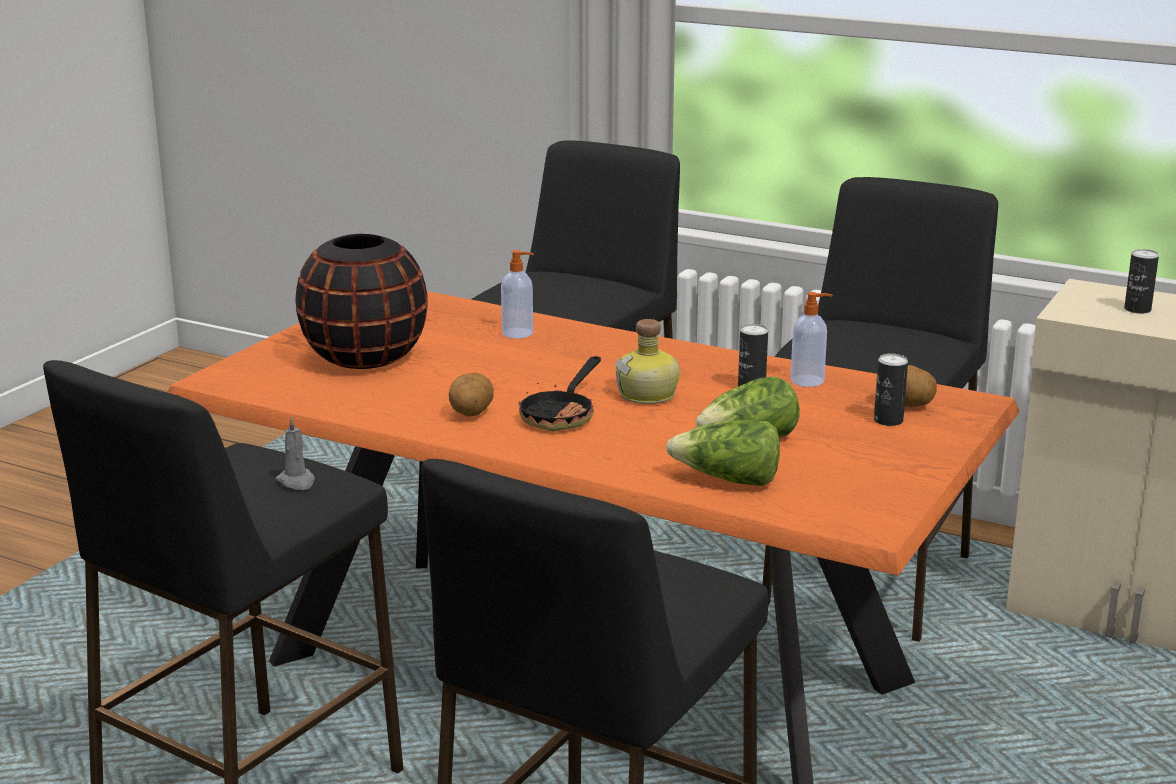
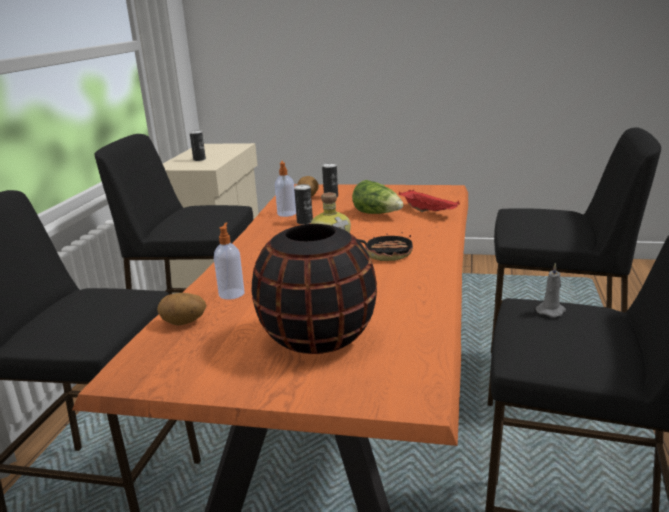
camera: 105 degrees left, 0 degrees up
potato [449,373,494,417] -> potato moved to [157,293,207,326]
lettuce [666,419,780,486] -> red tray [399,190,460,212]

